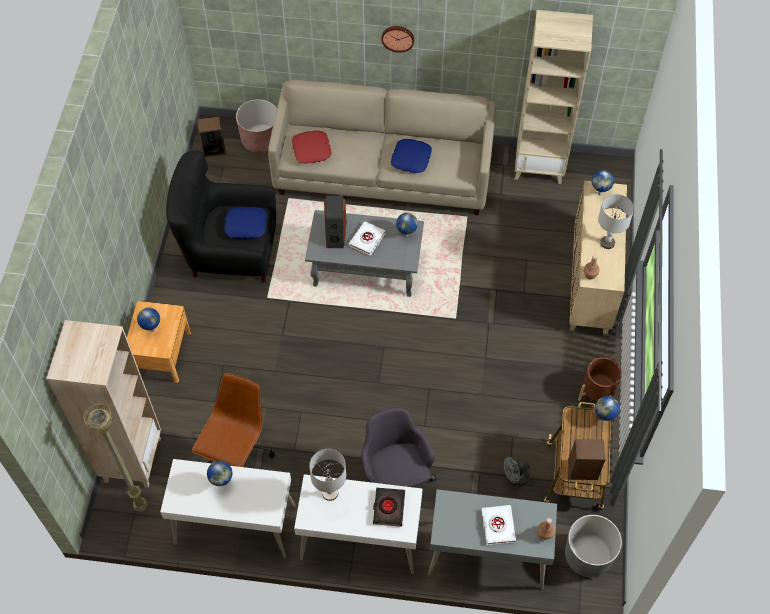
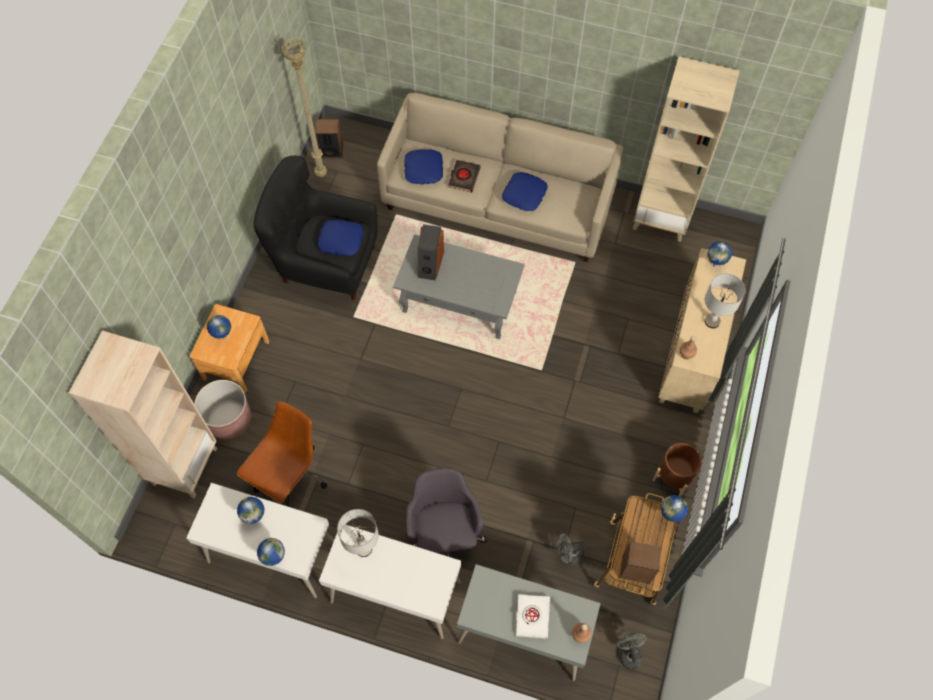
camera: 10 degrees right, 5 degrees up
beige floor lamp [83,403,147,512] -> beige floor lamp moved to [281,38,327,177]
brown planter [236,99,277,153] -> brown planter moved to [194,380,251,440]
red pillow [292,130,332,164] -> blue pillow [404,149,443,184]
white book [349,221,385,256] -> none
black book [373,488,405,527] -> black book moved to [448,160,480,193]
wall clock [381,26,414,53] -> none
globe [396,213,418,237] -> globe moved to [257,538,285,566]
grey planter [565,515,622,577] -> grey fan [617,633,646,669]

